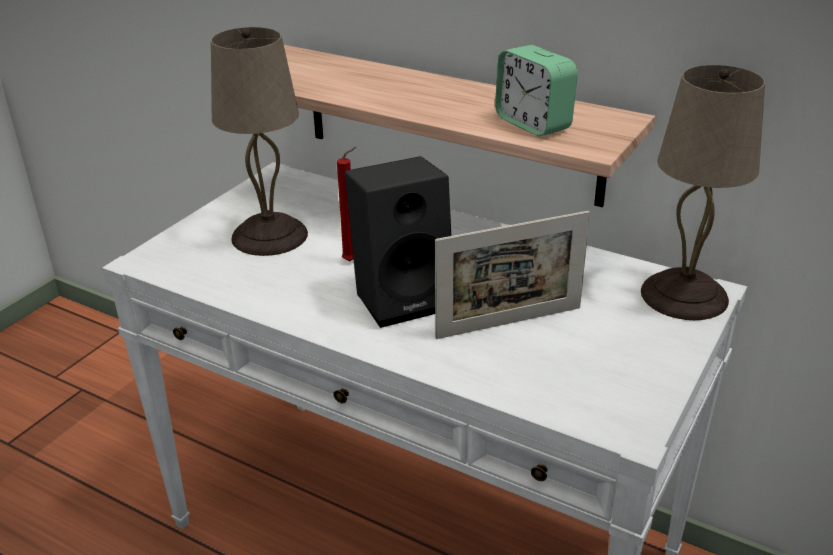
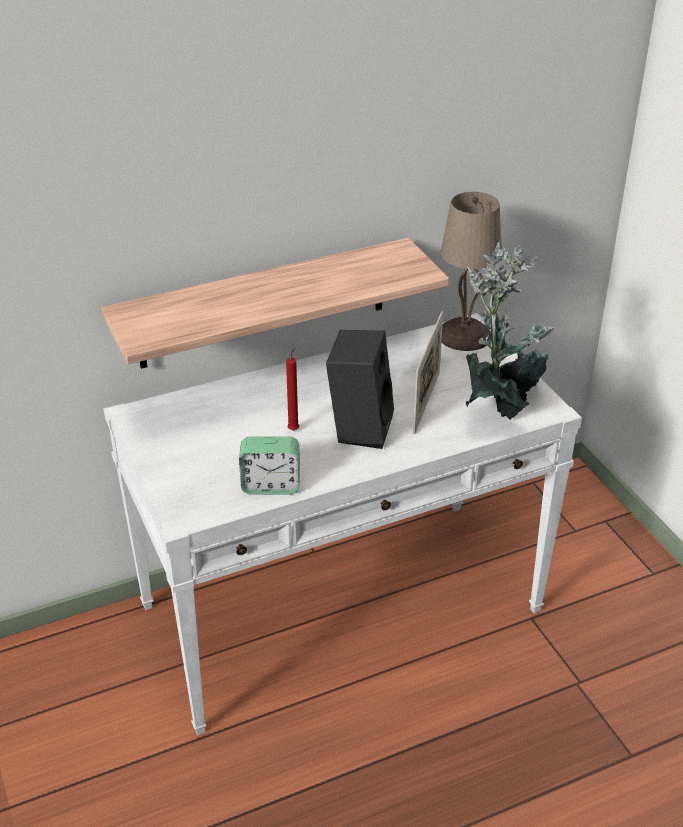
camera: 55 degrees left, 5 degrees up
beige table lamp [211,27,308,256] -> none
alarm clock [495,45,578,136] -> alarm clock moved to [239,436,300,494]
none -> potted plant [466,242,554,420]

